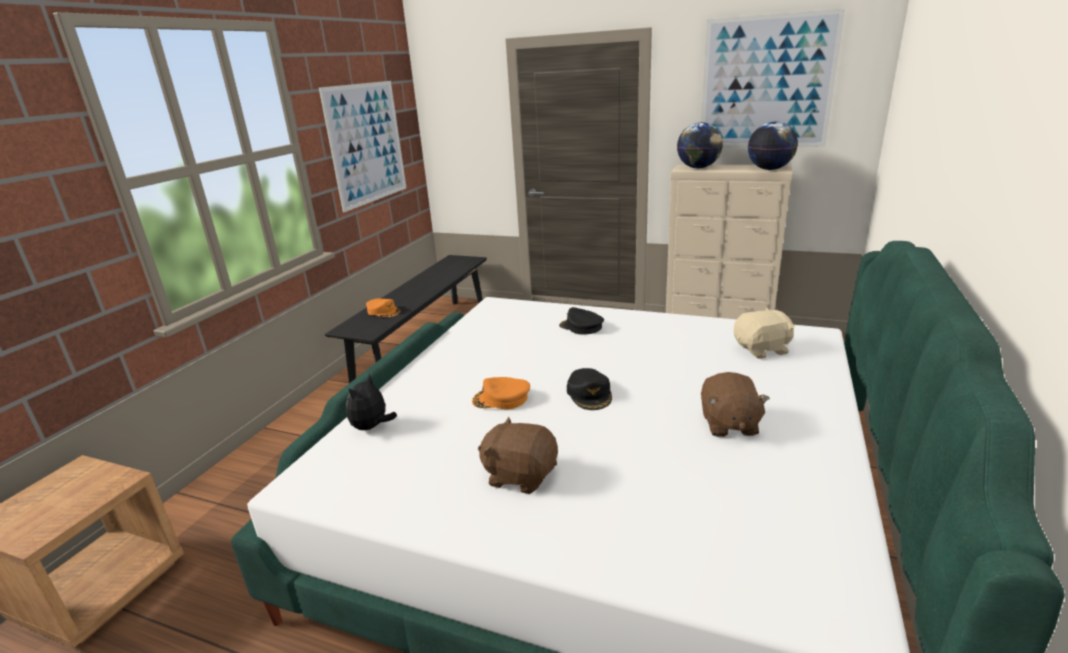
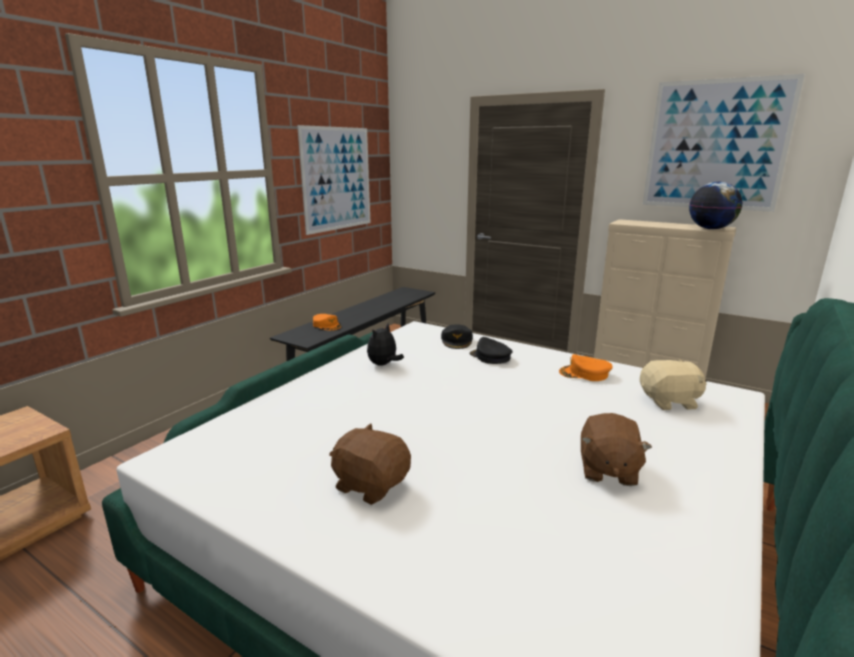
camera: 10 degrees right, 5 degrees down
plush toy [346,373,397,430] -> plush toy moved to [367,324,404,366]
orange cap [472,377,530,410] -> orange cap moved to [559,354,613,381]
black cap [567,368,612,410] -> black cap moved to [441,324,473,349]
globe [677,122,723,168] -> none

